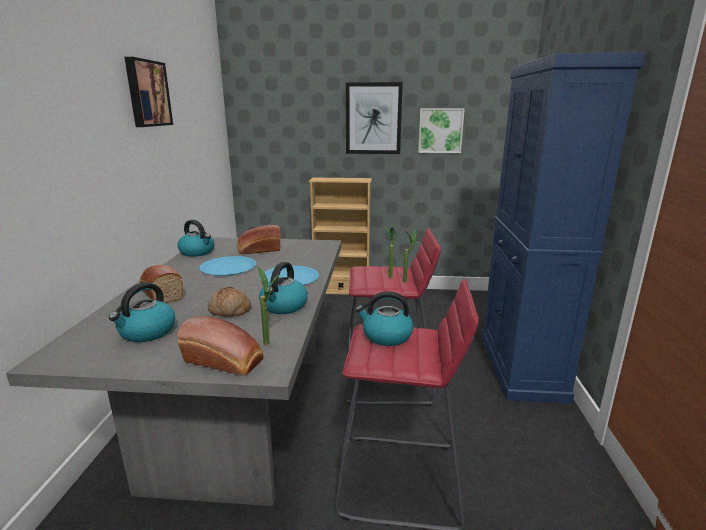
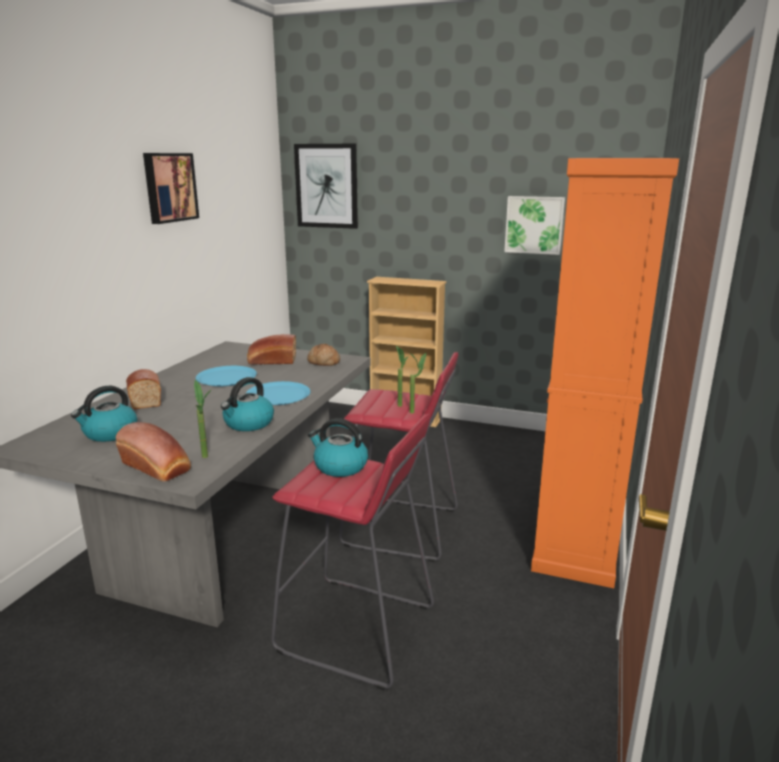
camera: 15 degrees right, 0 degrees up
kettle [178,220,214,257] -> none
bread [208,287,251,317] -> bread moved to [307,344,340,366]
picture [346,82,403,154] -> picture moved to [294,144,358,229]
blue cabinet [481,52,646,404] -> orange cabinet [531,158,679,588]

